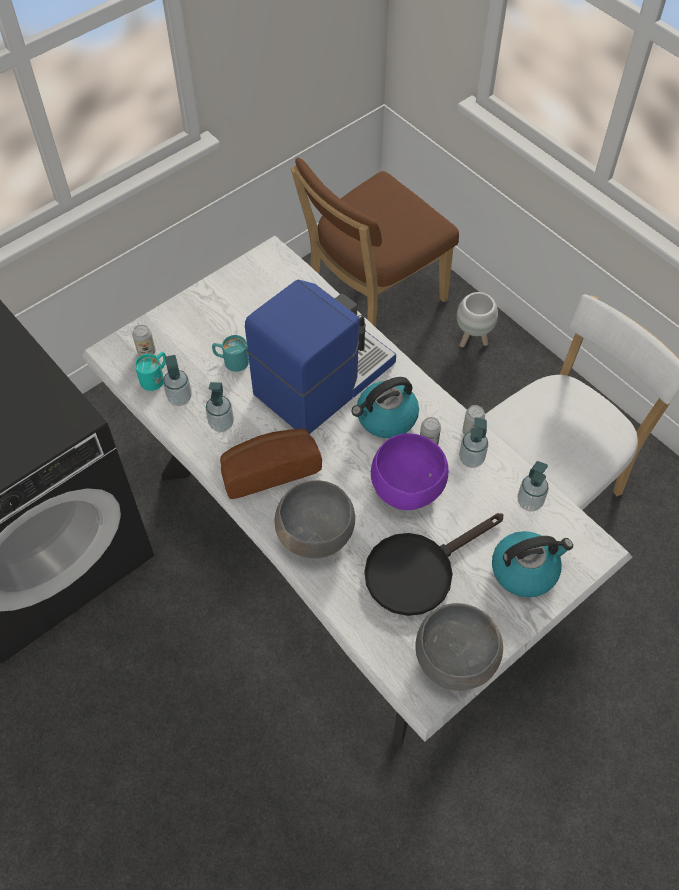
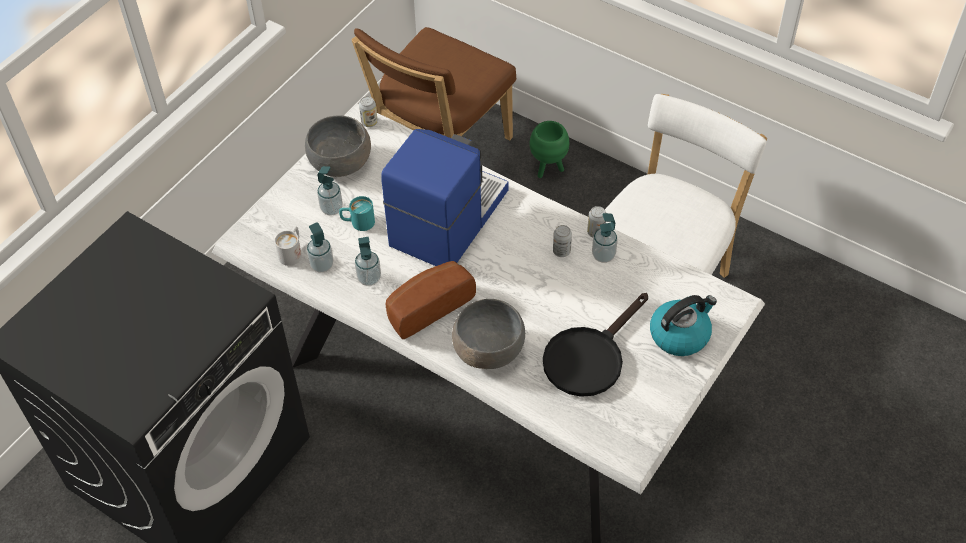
camera: 15 degrees left, 5 degrees down
can [132,325,155,356] -> can moved to [359,96,378,127]
turquoise mug [135,352,166,391] -> white mug [275,226,302,266]
kettle [352,377,419,438] -> none
purple bowl [371,433,449,510] -> none
grey bowl [415,603,503,691] -> grey bowl moved to [305,115,371,177]
white planter [457,292,498,347] -> green planter [530,121,569,178]
soap dispenser [517,461,549,511] -> soap dispenser moved to [317,166,343,216]

